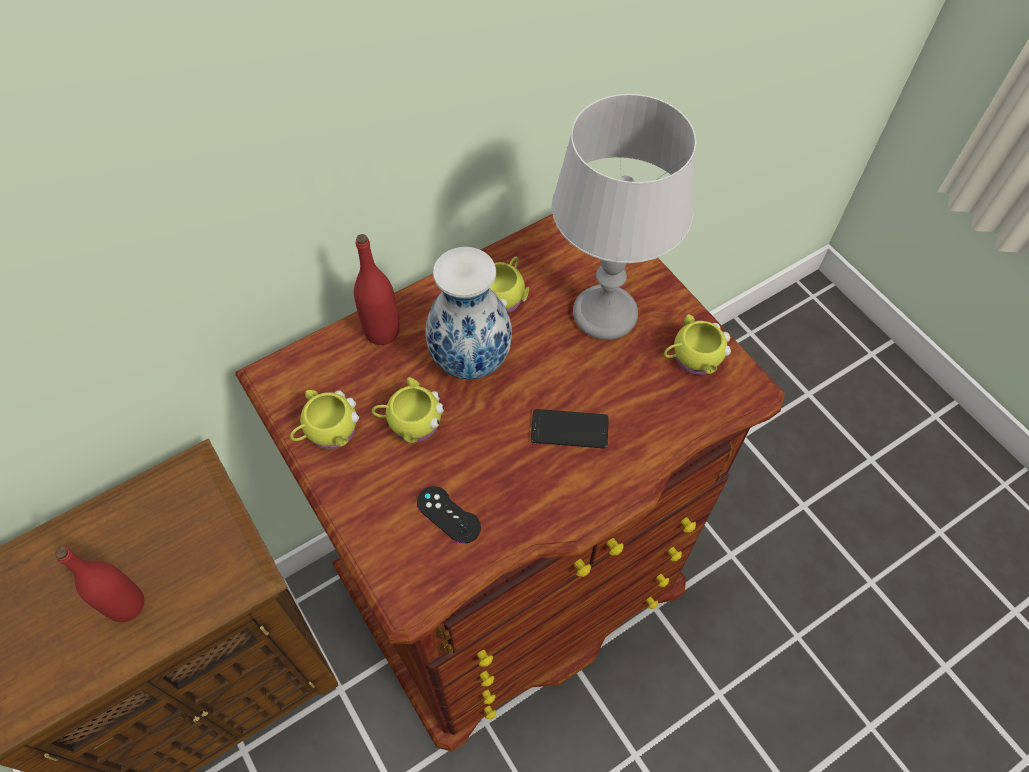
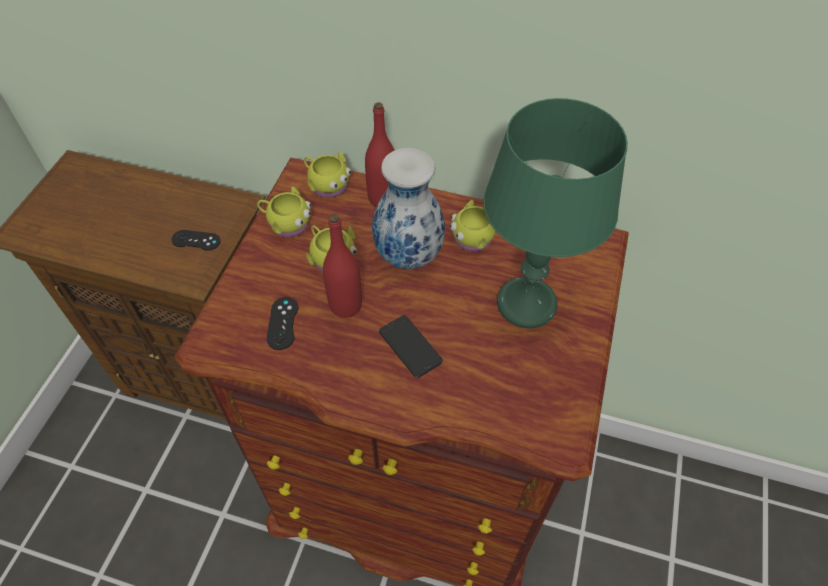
camera: 50 degrees right, 5 degrees down
red bottle [55,547,144,622] -> red bottle moved to [323,214,362,318]
grey table lamp [552,94,696,340] -> green table lamp [484,98,628,328]
yellow mug [664,314,731,375] -> yellow mug moved to [304,151,351,198]
none -> black game controller [172,230,221,251]

